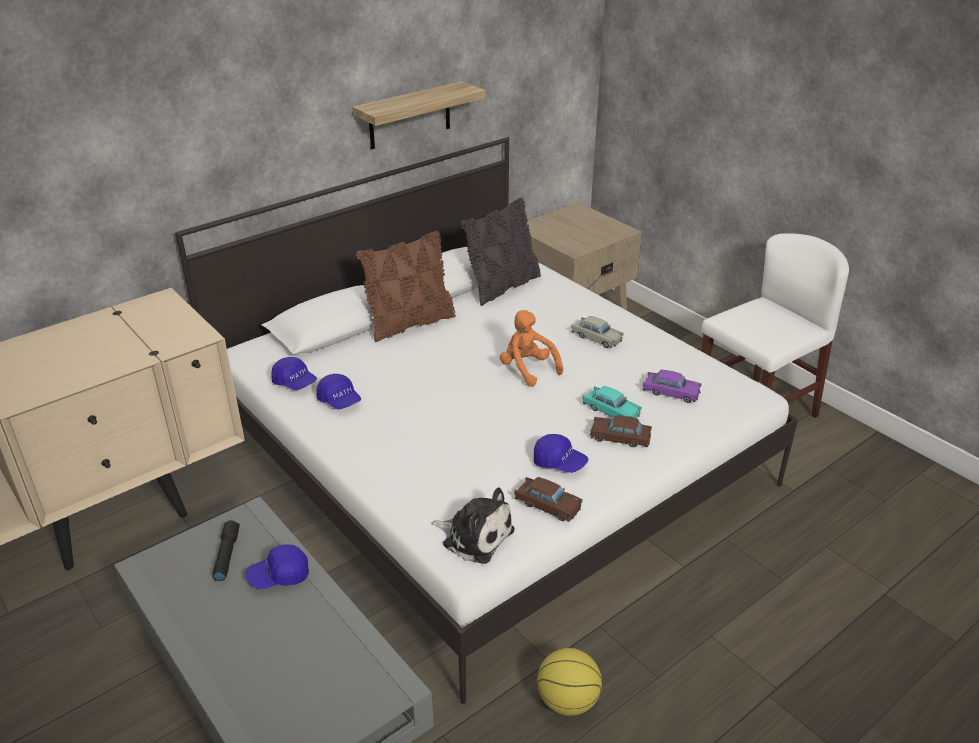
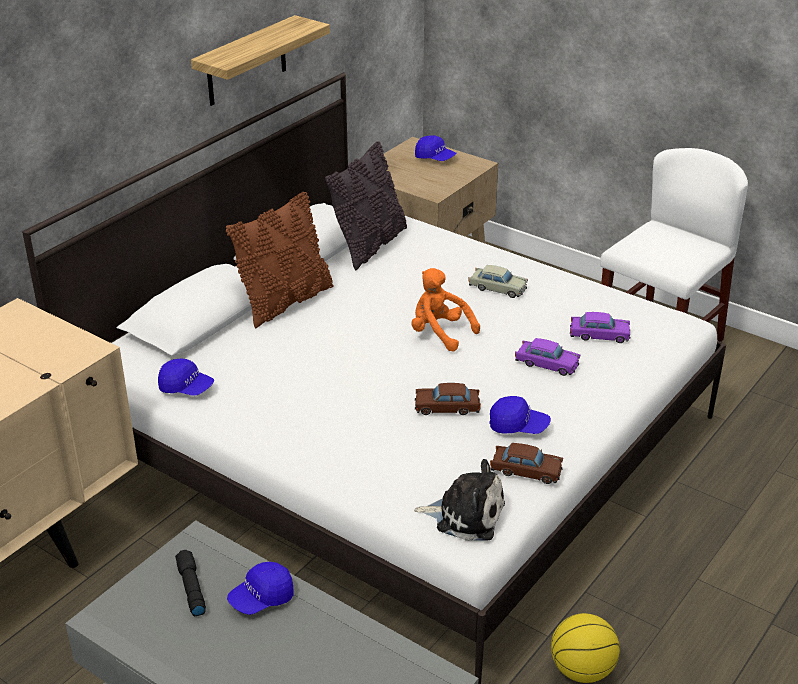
camera: 15 degrees left, 0 degrees up
blue cap [316,374,361,409] -> blue cap moved to [415,135,457,161]
turquoise toy car [583,386,642,418] -> purple toy car [515,338,580,376]
brown toy car [590,415,652,447] -> brown toy car moved to [415,383,481,415]

